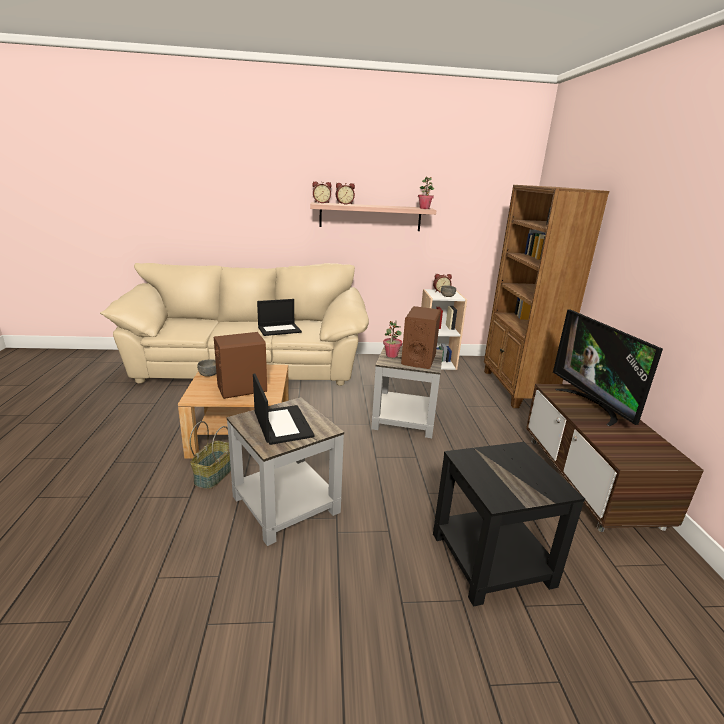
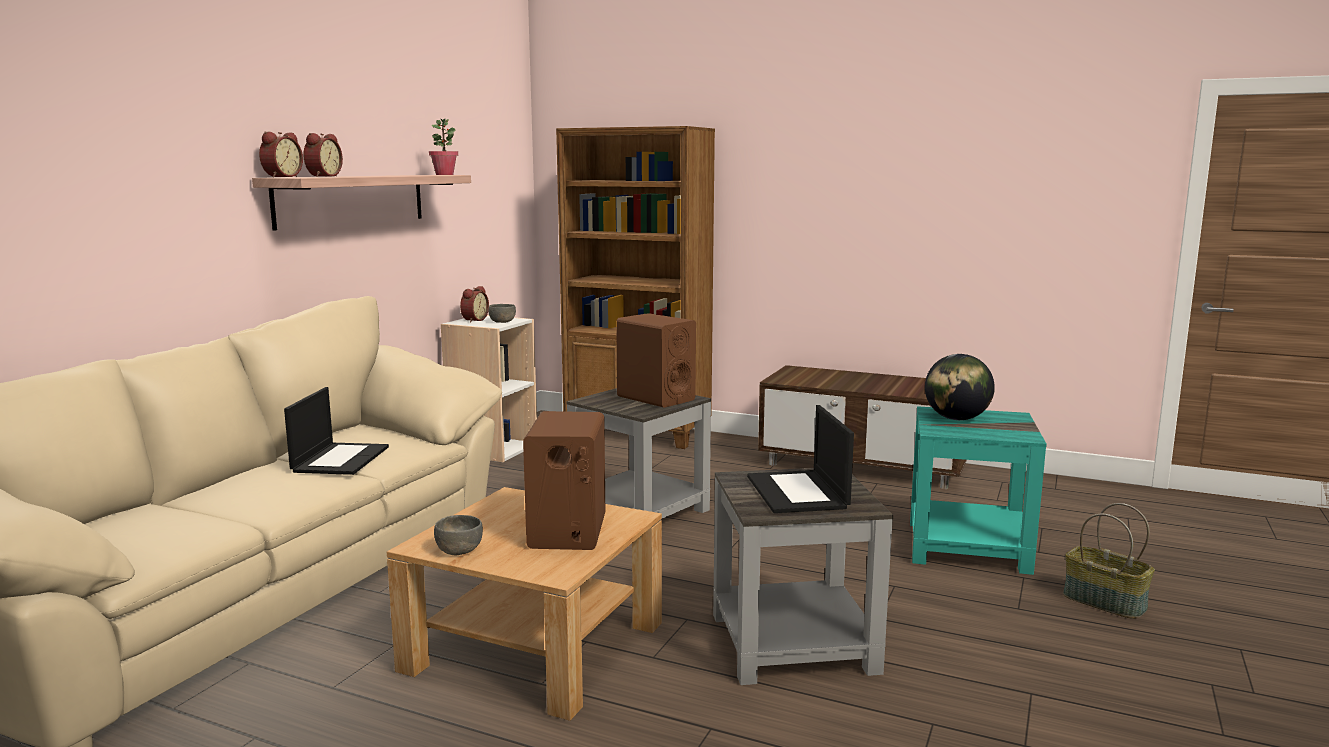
camera: 60 degrees left, 10 degrees down
basket [190,421,231,489] -> basket moved to [1063,503,1155,619]
laptop [253,374,315,445] -> laptop turned 105 degrees counterclockwise [747,405,854,513]
potted plant [383,321,403,358] -> none
black side table [433,442,585,607] -> turquoise side table [910,406,1047,575]
television [553,309,663,426] -> none
none -> globe [925,354,995,420]

